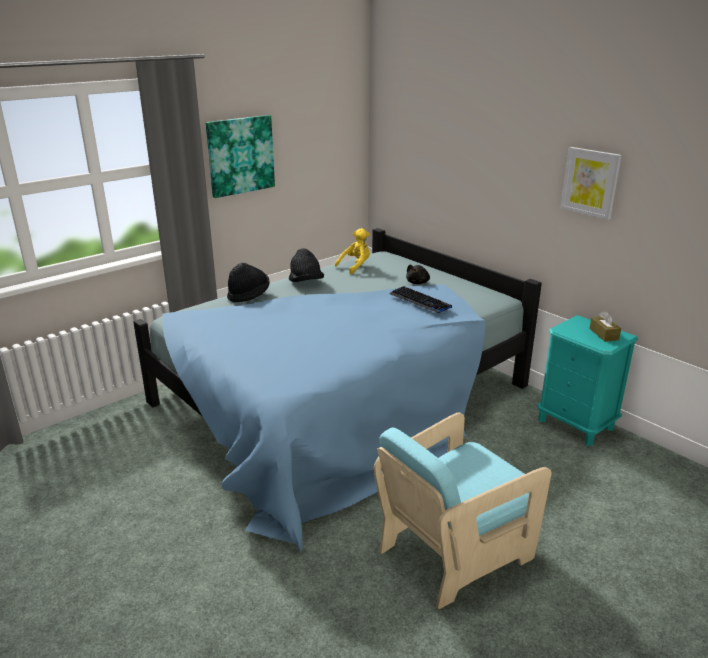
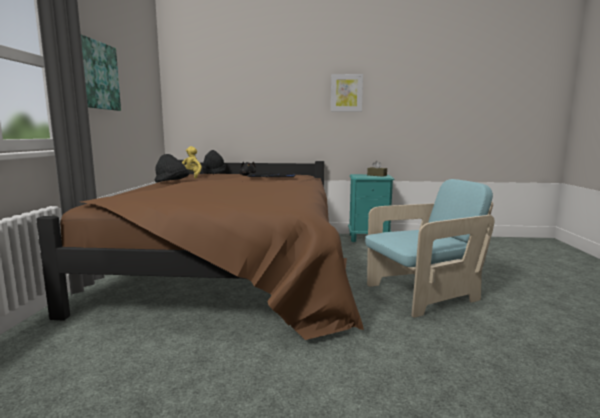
camera: 45 degrees left, 15 degrees down
blue bed [133,228,542,552] -> brown bed [36,160,364,340]
black hat [227,263,270,302] -> black hat moved to [203,150,226,174]
turquoise armchair [374,413,552,609] -> turquoise armchair turned 120 degrees counterclockwise [365,179,495,318]

